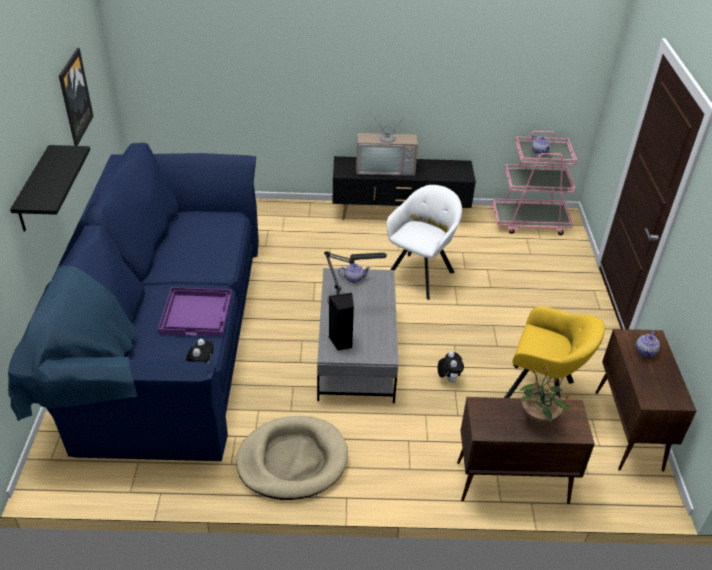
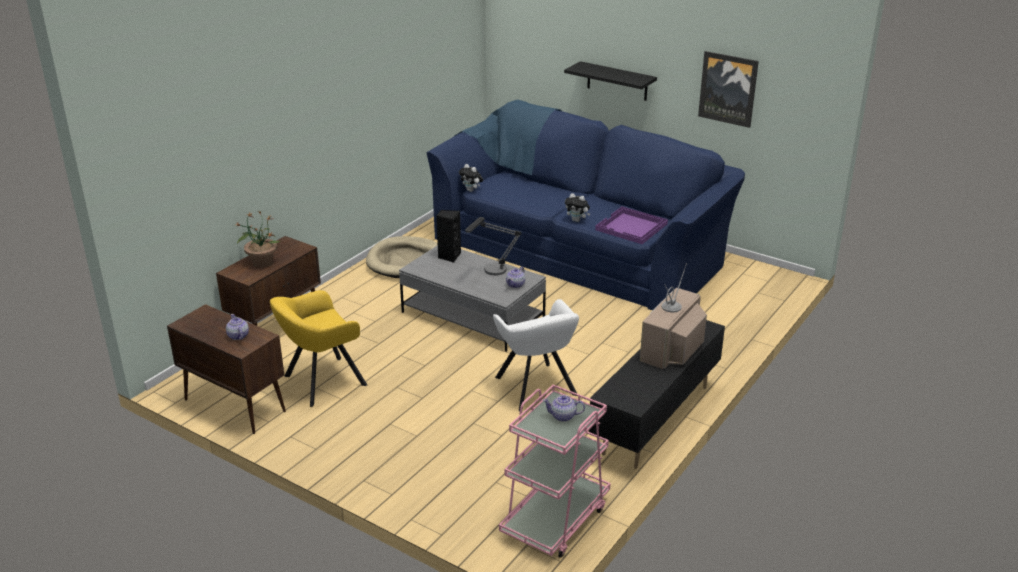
camera: 125 degrees right, 10 degrees down
purple tray [158,287,232,336] -> purple tray moved to [595,206,668,244]
plush toy [438,351,464,383] -> plush toy moved to [565,193,590,222]

